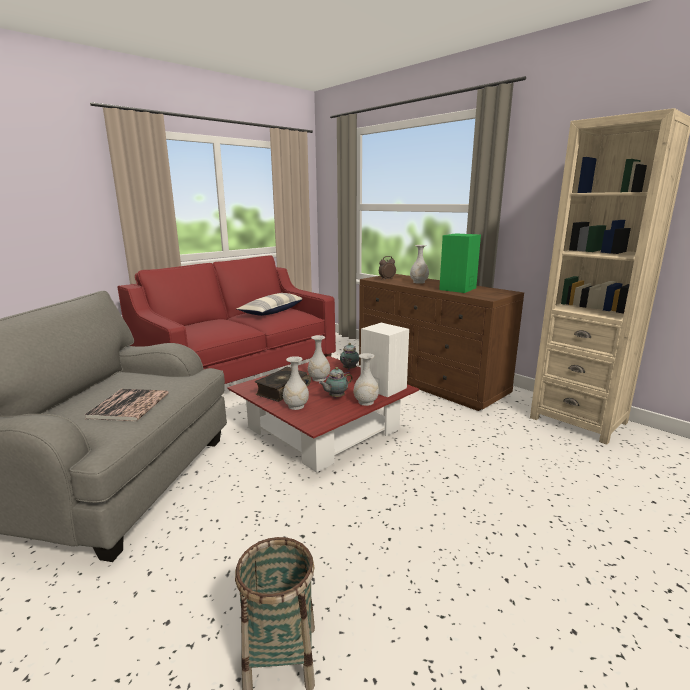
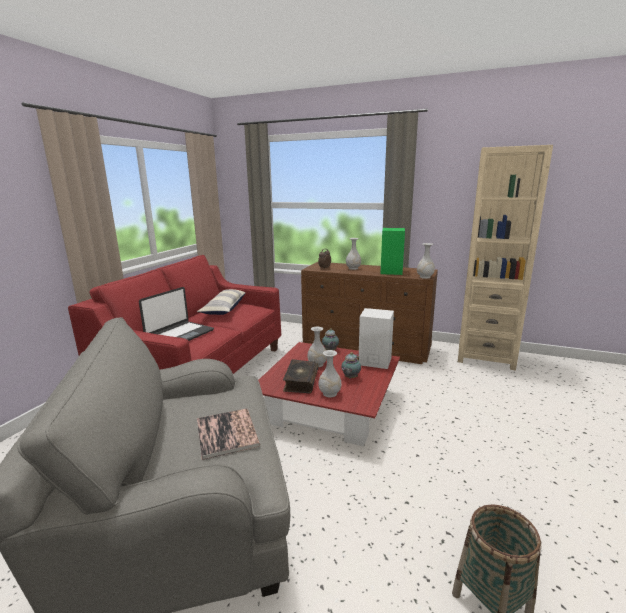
camera: 25 degrees left, 0 degrees up
white vase [353,353,379,406] -> white vase moved to [417,243,435,279]
none -> laptop [139,287,214,341]

